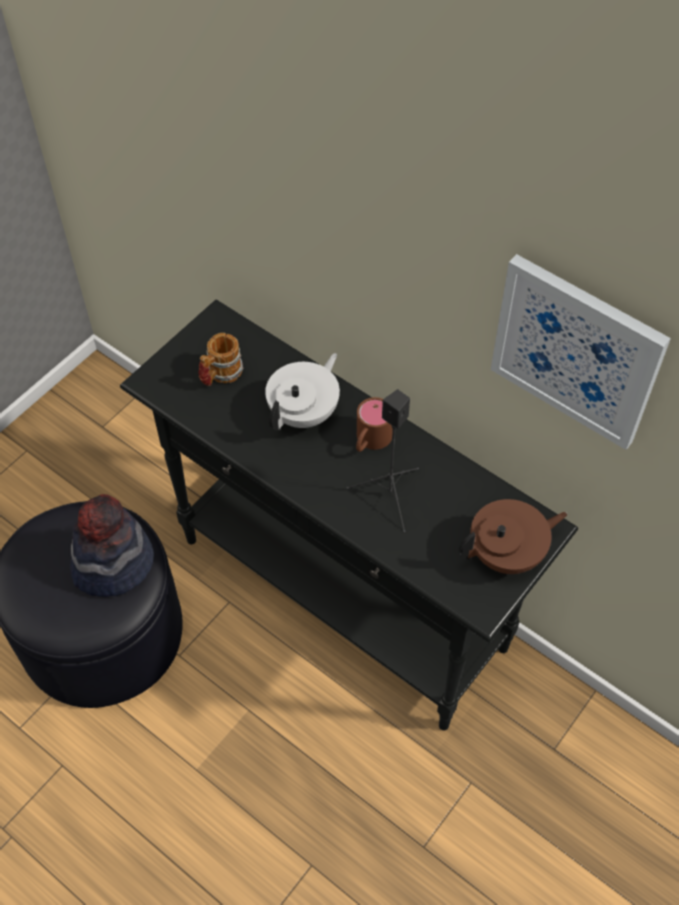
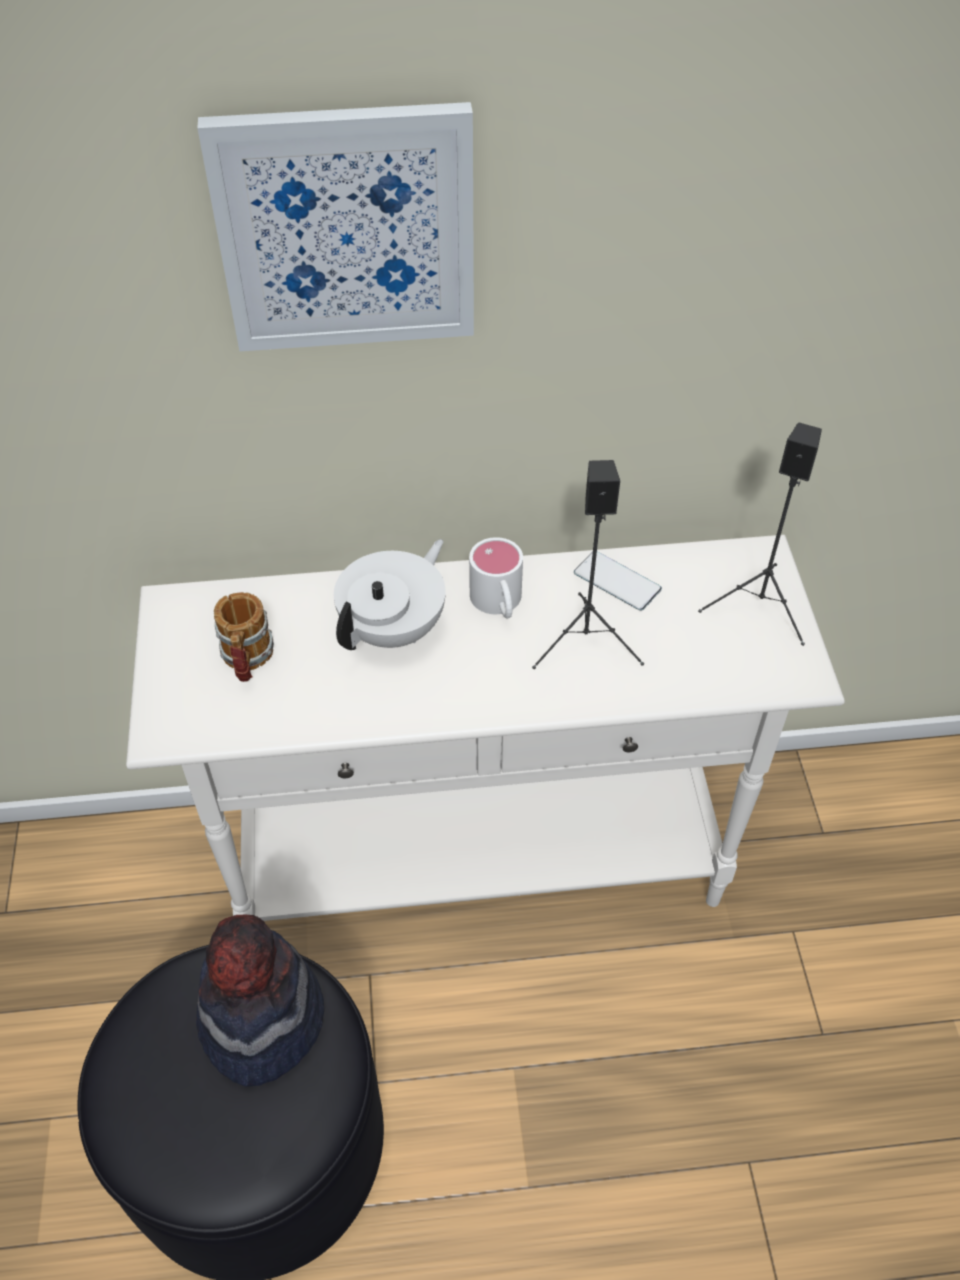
camera: 45 degrees left, 5 degrees down
black console table [120,300,578,730] -> white console table [126,535,845,921]
white teapot [265,353,340,430] -> white teapot turned 45 degrees clockwise [334,539,446,650]
brown mug [356,397,393,452] -> white mug [469,537,523,619]
brown teapot [459,499,568,574] -> black speaker [698,423,822,646]
picture [491,254,671,450] -> picture moved to [197,102,474,352]
none -> phone [574,551,662,611]

